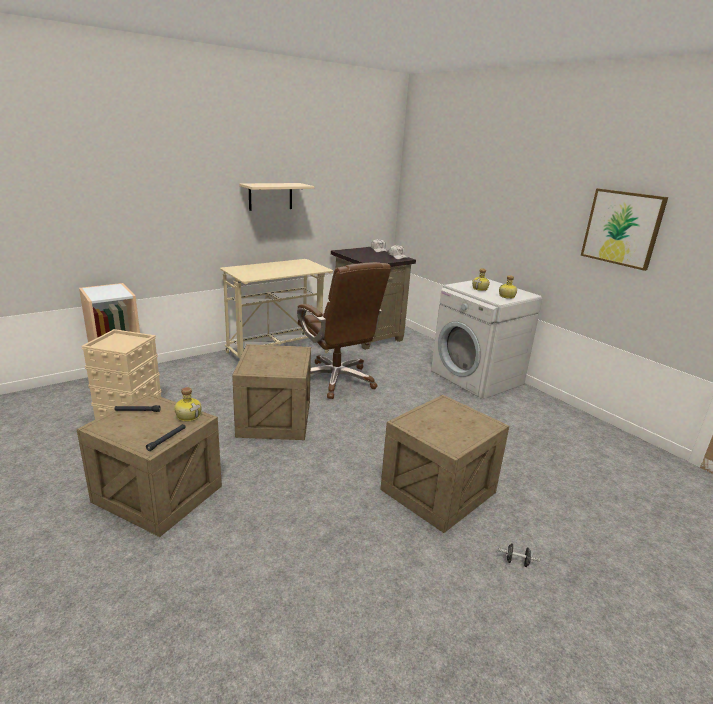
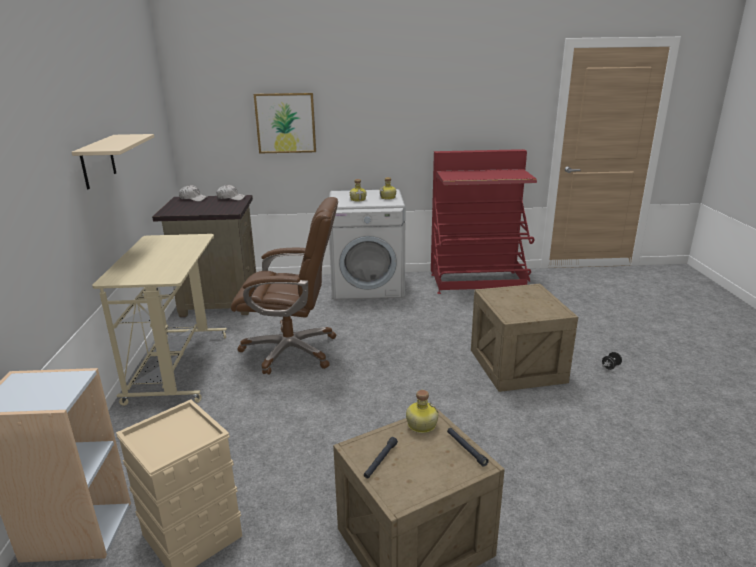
camera: 55 degrees left, 0 degrees up
crate [232,344,311,440] -> none
picture [581,188,668,271] -> picture moved to [254,93,316,154]
none -> red shoe rack [431,149,537,294]

